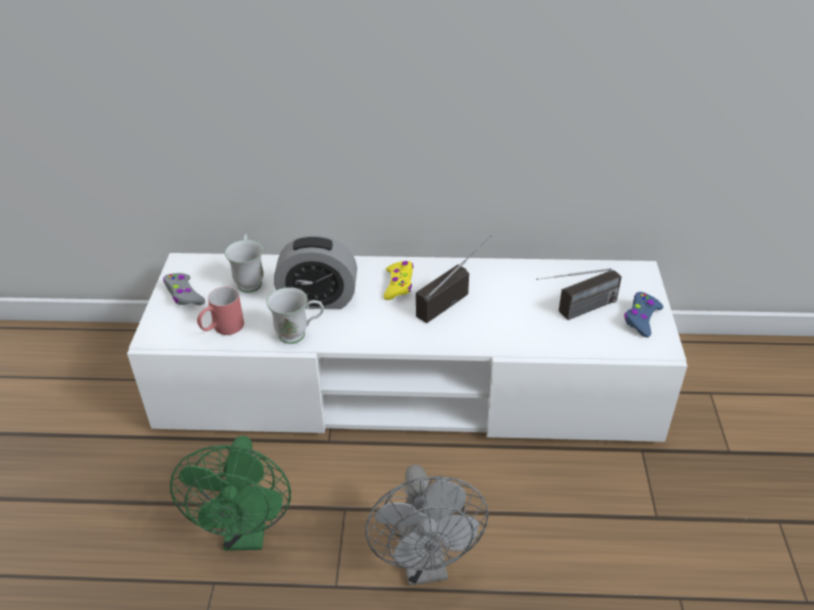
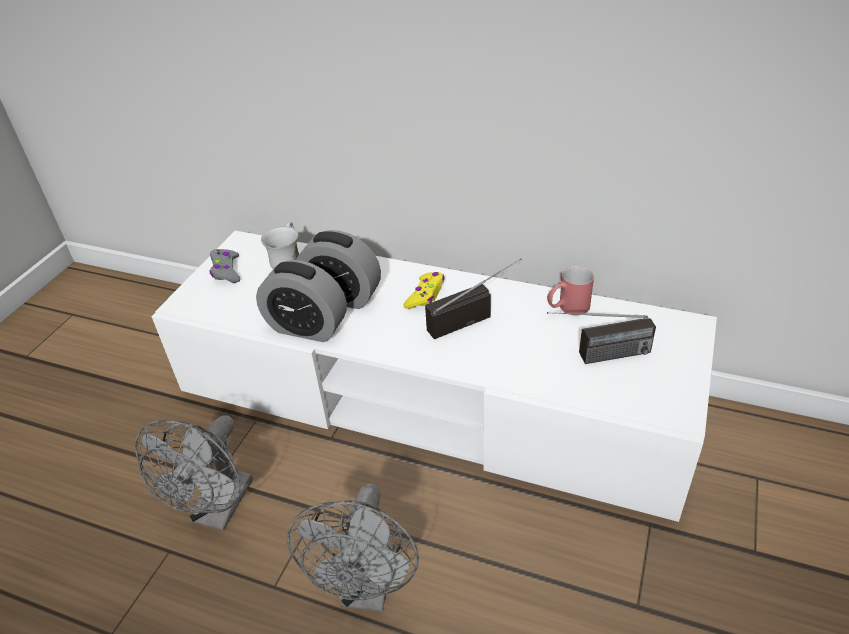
camera: 20 degrees right, 0 degrees up
green fan [170,436,291,551] -> grey fan [135,415,253,531]
red mug [197,286,244,335] -> red mug moved to [547,266,594,315]
white mug [267,287,324,344] -> alarm clock [256,260,347,342]
blue game controller [624,292,664,338] -> none

